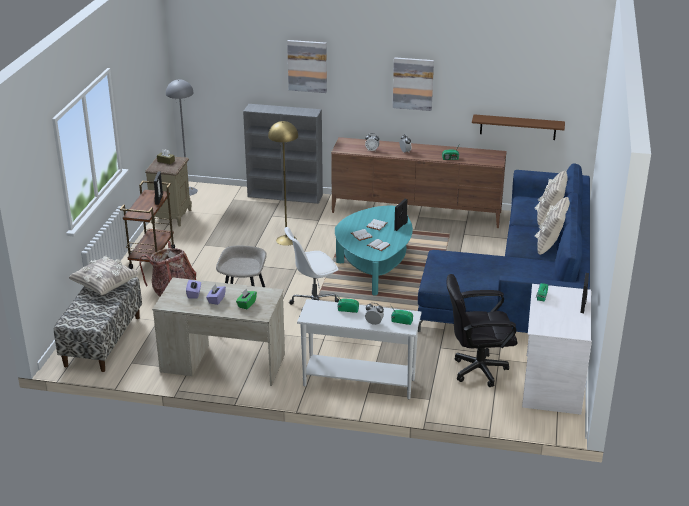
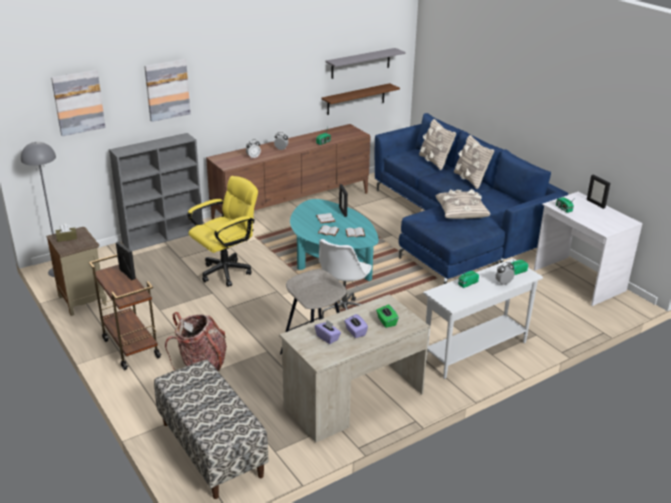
camera: 45 degrees left, 0 degrees up
beige pillow [69,256,139,295] -> beige pillow moved to [436,189,490,219]
yellow floor lamp [268,121,298,246] -> yellow office chair [187,176,258,287]
picture [393,57,434,111] -> picture moved to [51,70,106,136]
black office chair [447,274,518,387] -> none
none -> grey shelf [326,48,405,79]

